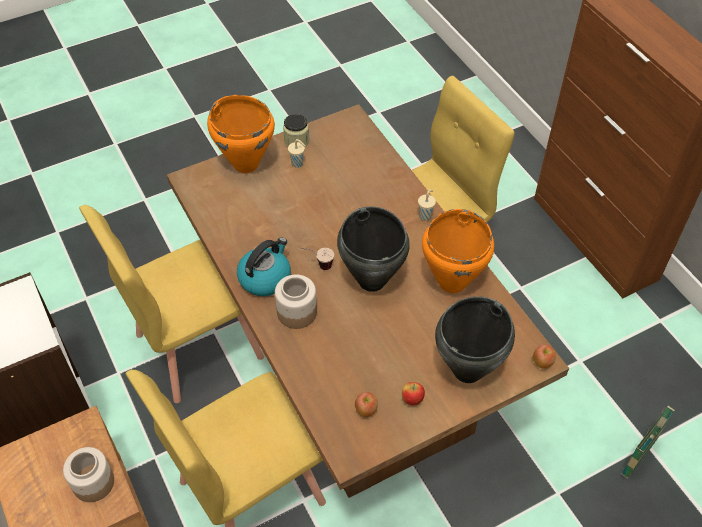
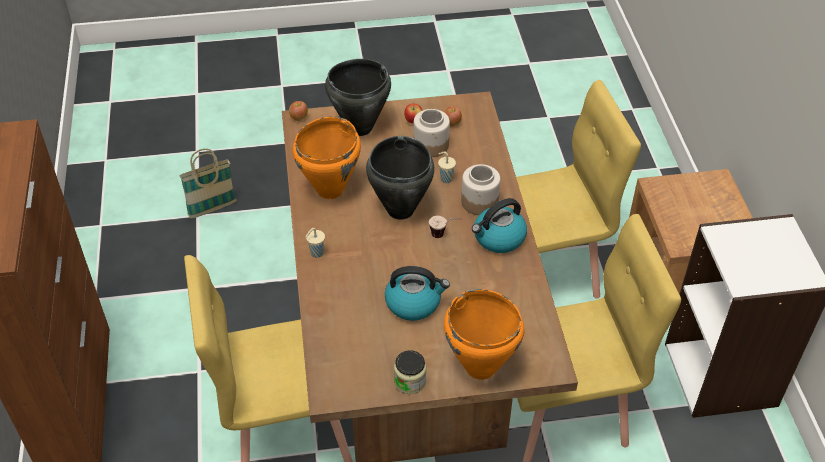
camera: 160 degrees left, 5 degrees down
jar [63,447,114,502] -> jar moved to [414,109,450,157]
beige cup [288,139,305,168] -> beige cup moved to [438,151,456,183]
none -> kettle [385,266,450,321]

